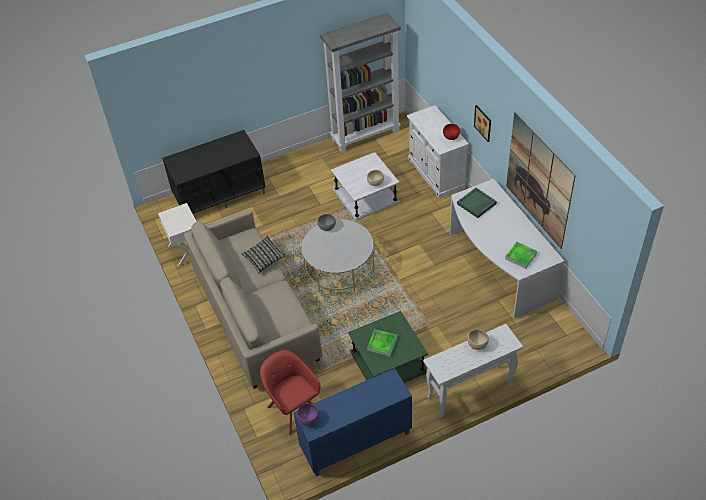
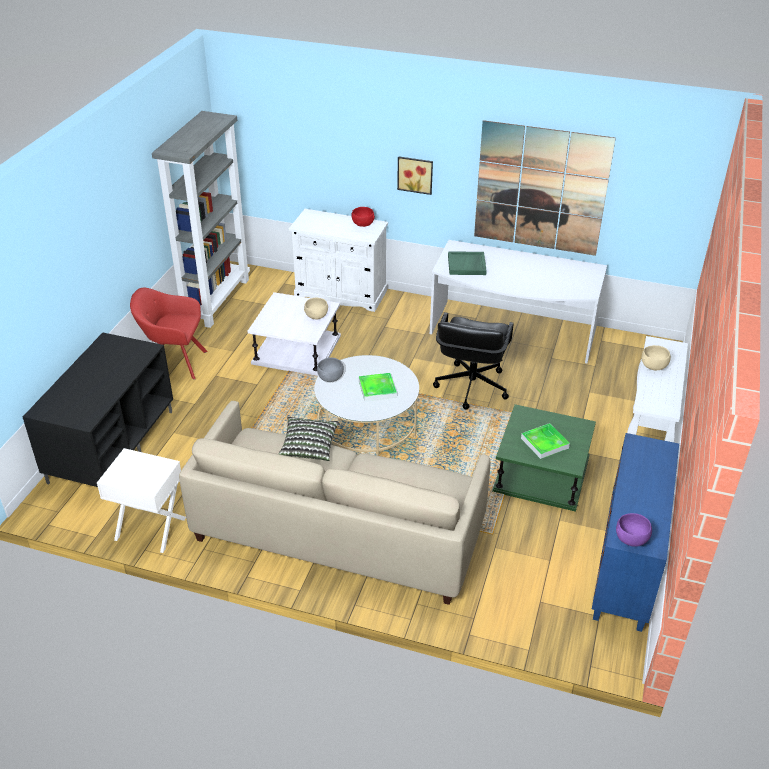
camera: 50 degrees left, 10 degrees down
red armchair [260,350,321,435] -> red armchair moved to [130,288,208,380]
tray [505,242,537,269] -> tray moved to [359,373,397,401]
none -> black office chair [433,312,514,410]

